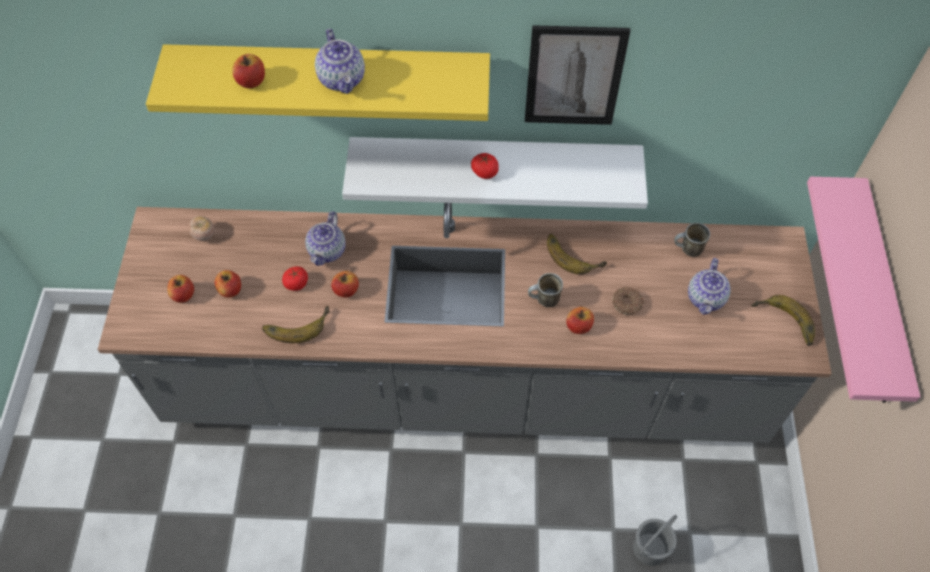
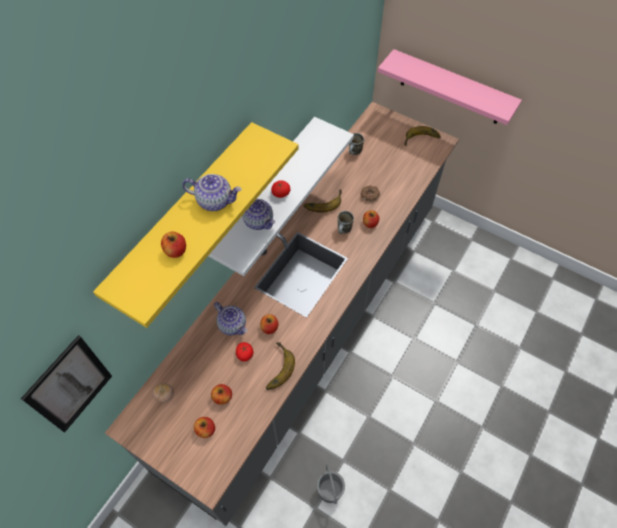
camera: 60 degrees left, 0 degrees up
picture [525,25,630,125] -> picture moved to [21,335,112,433]
grey bucket [633,515,677,566] -> grey bucket moved to [317,465,345,504]
teapot [688,258,731,315] -> teapot moved to [242,199,275,230]

